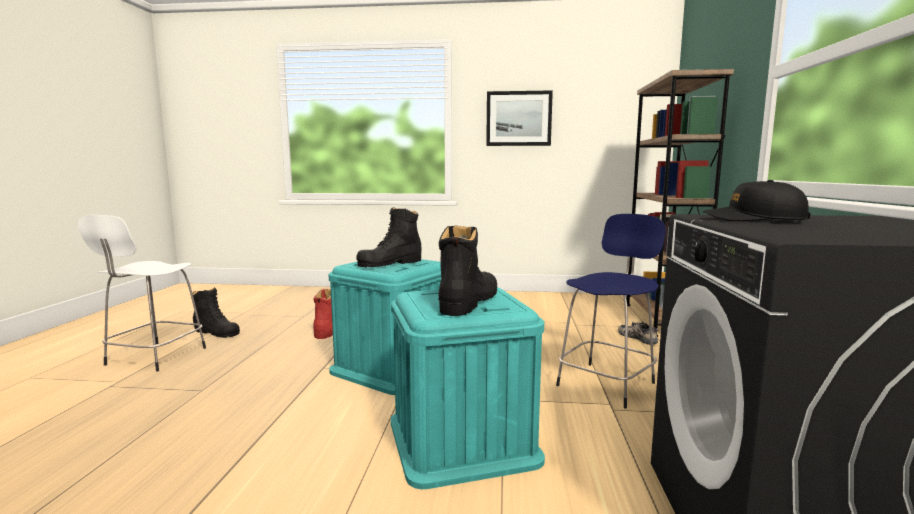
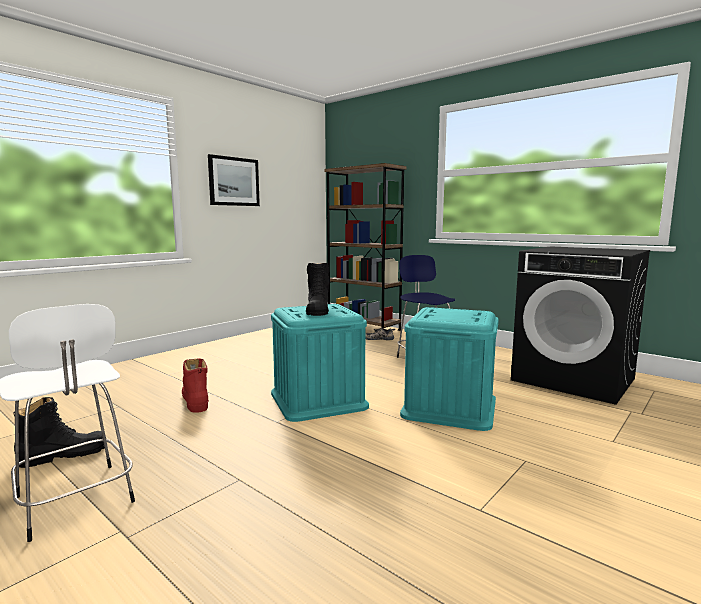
camera: 55 degrees left, 0 degrees up
black boot [438,226,497,316] -> none
black cap [703,180,810,221] -> none

